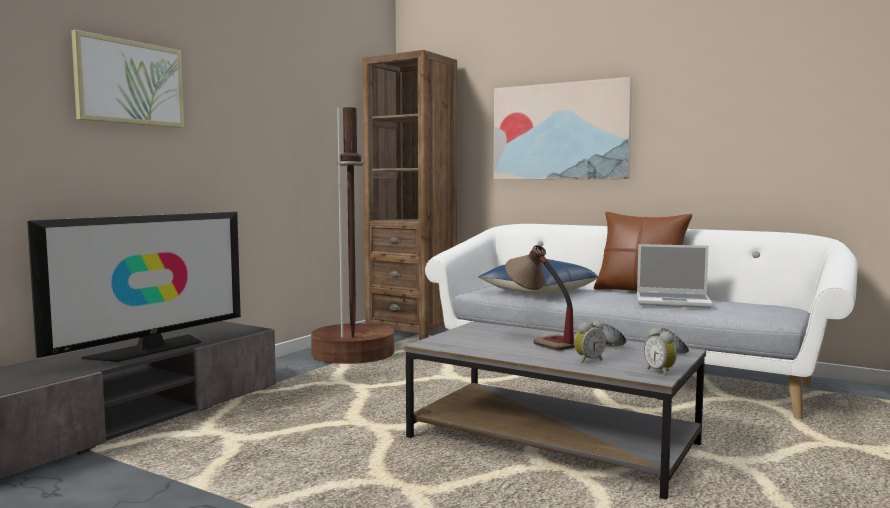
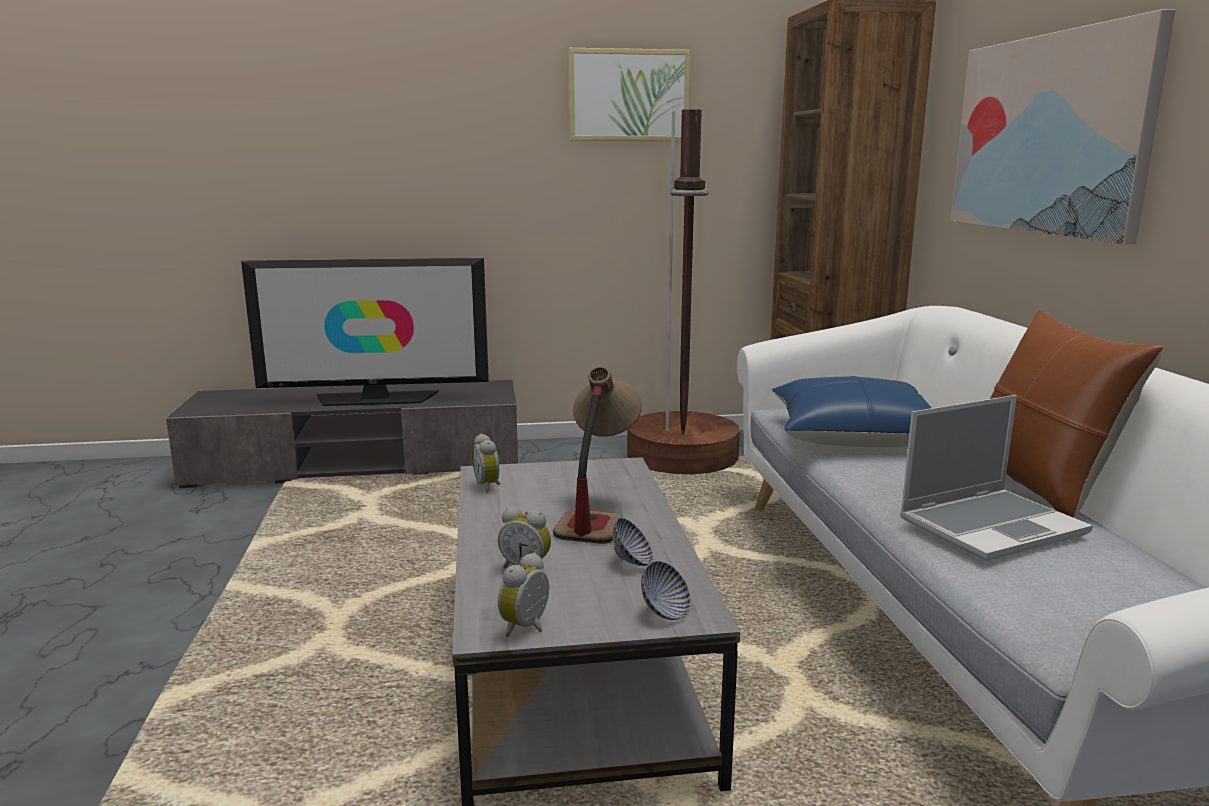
camera: 50 degrees right, 10 degrees up
picture [71,30,184,128] -> picture moved to [568,48,690,141]
laptop [637,244,713,308] -> laptop turned 90 degrees counterclockwise [900,395,1093,561]
none -> alarm clock [472,434,500,493]

